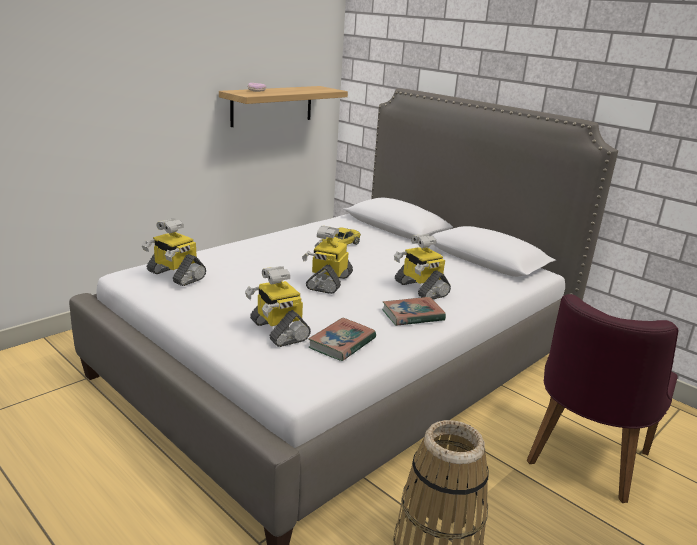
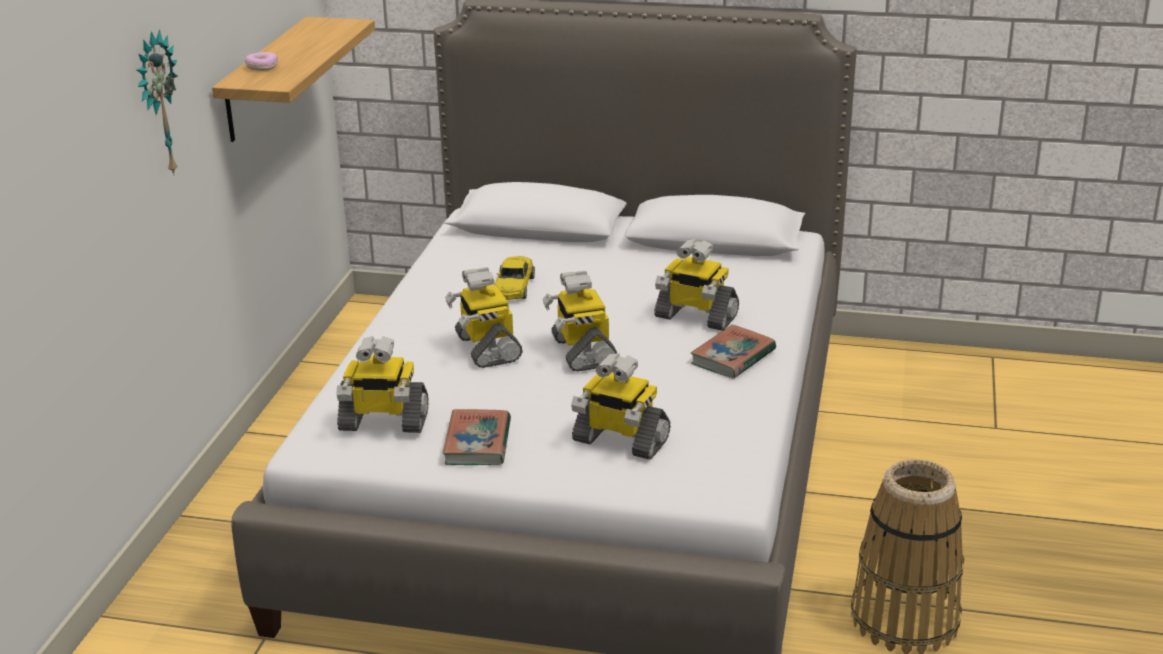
camera: 30 degrees left, 5 degrees up
book [308,318,376,361] -> book moved to [443,409,511,465]
purple chair [527,294,678,503] -> none
none -> wall clock [137,30,178,176]
none -> toy robot [445,267,522,368]

